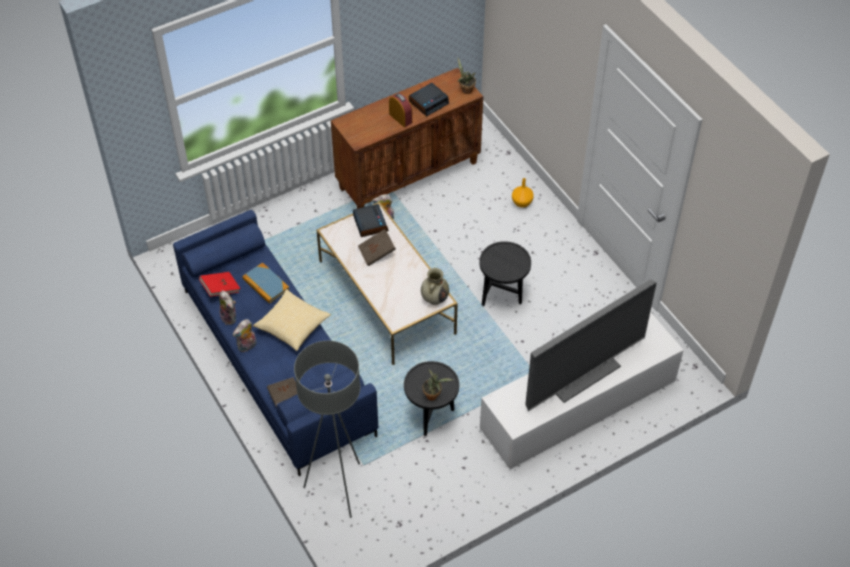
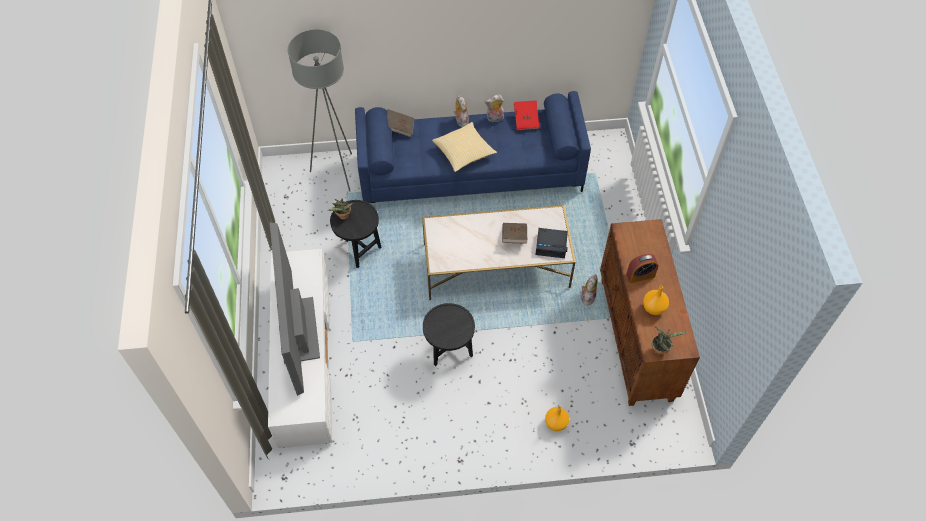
camera: 115 degrees right, 5 degrees up
book [242,263,290,304] -> none
alarm clock [409,83,449,117] -> orange vase [643,286,669,315]
beige vase [421,268,449,305] -> none

